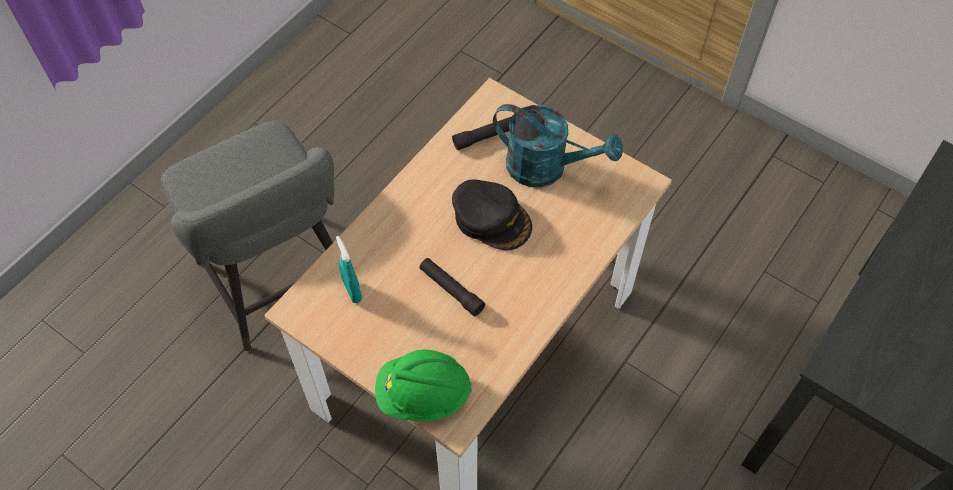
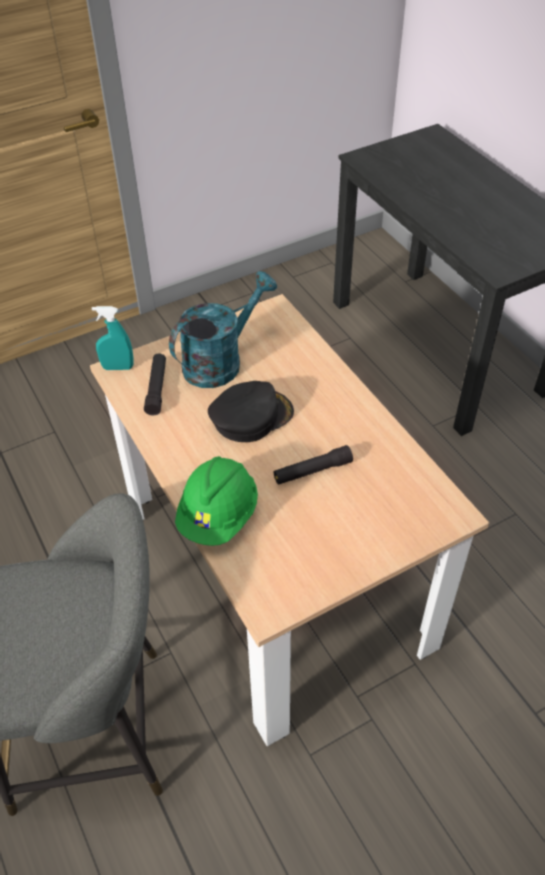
camera: 65 degrees left, 10 degrees down
turquoise spray bottle [336,236,362,303] -> turquoise spray bottle moved to [92,306,133,370]
green hard hat [375,349,472,422] -> green hard hat moved to [175,456,258,546]

